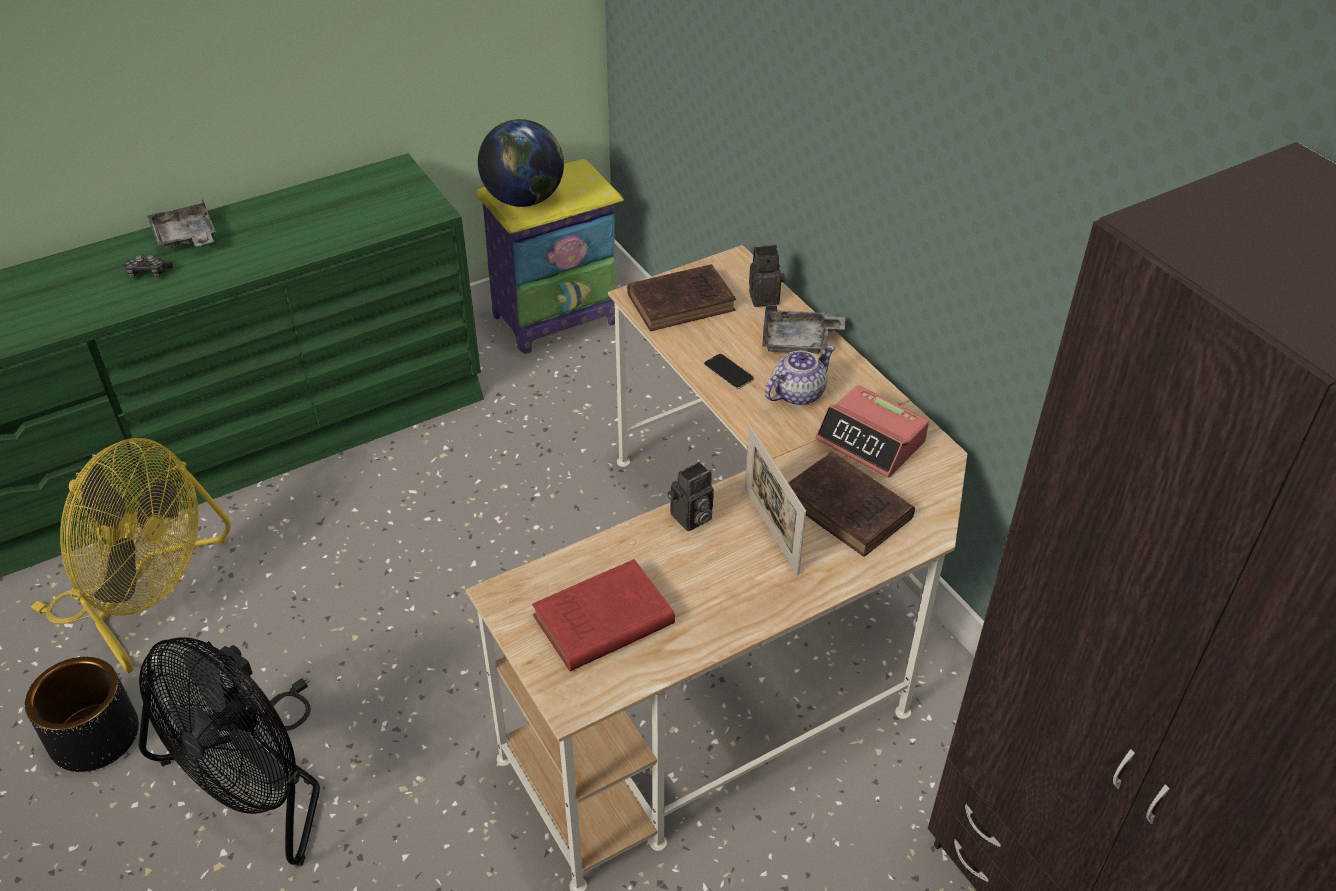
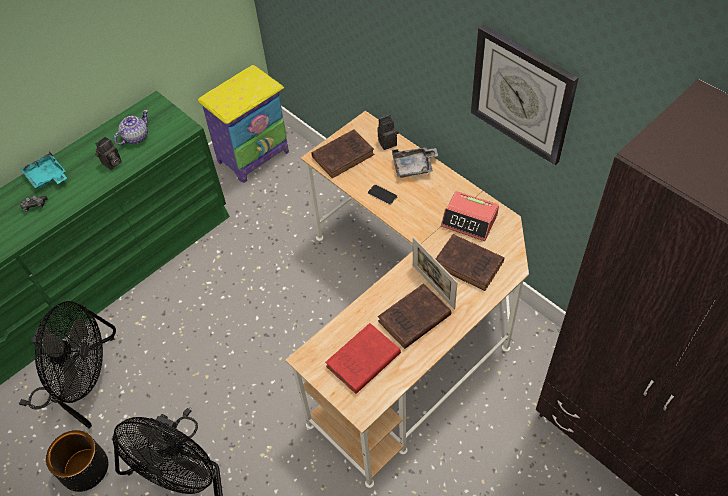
camera: 10 degrees left, 10 degrees up
yellow fan [31,438,231,674] -> black fan [19,301,116,429]
grey tray [147,199,216,250] -> turquoise tray [20,151,67,188]
globe [478,119,564,207] -> none
camera [667,462,714,531] -> camera moved to [95,137,122,170]
teapot [765,345,835,406] -> teapot moved to [114,110,148,145]
none -> brown book [378,284,452,349]
none -> wall clock [471,25,579,165]

